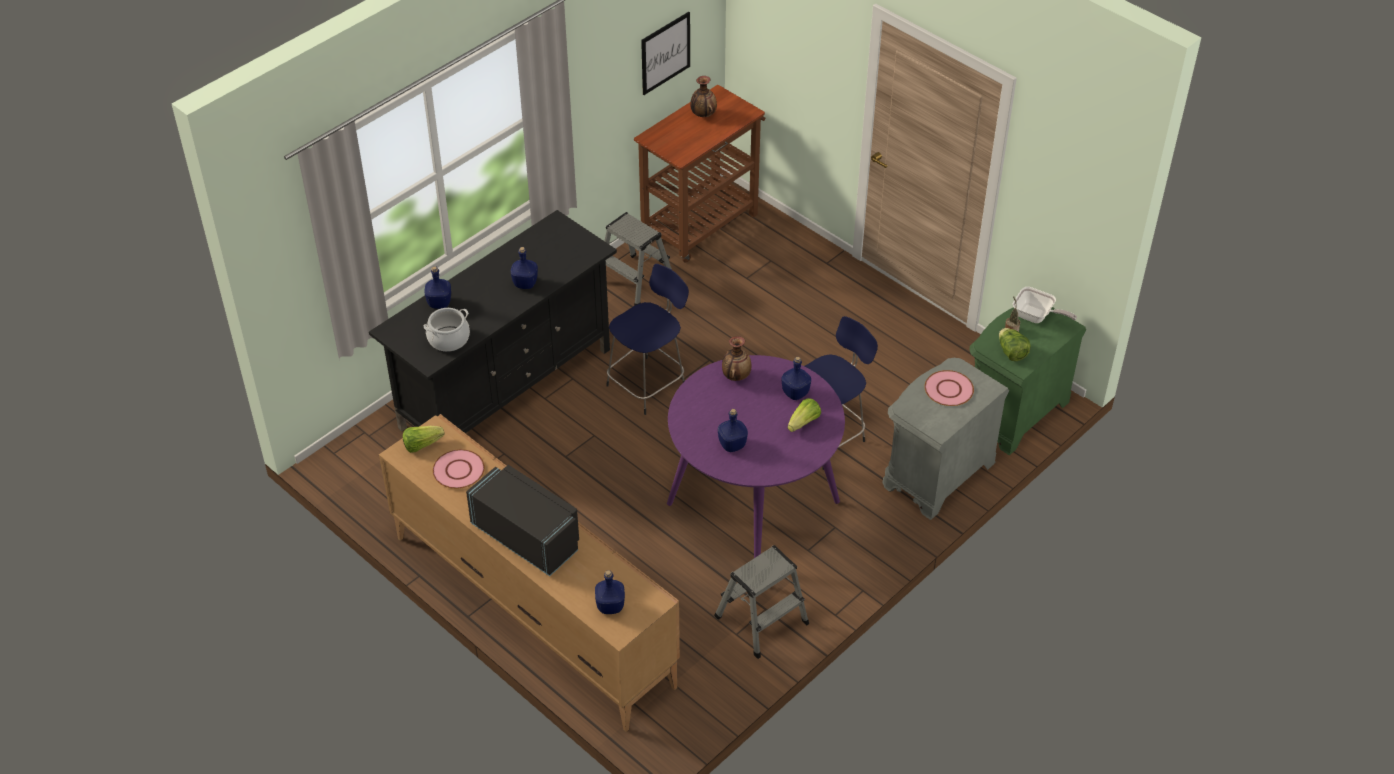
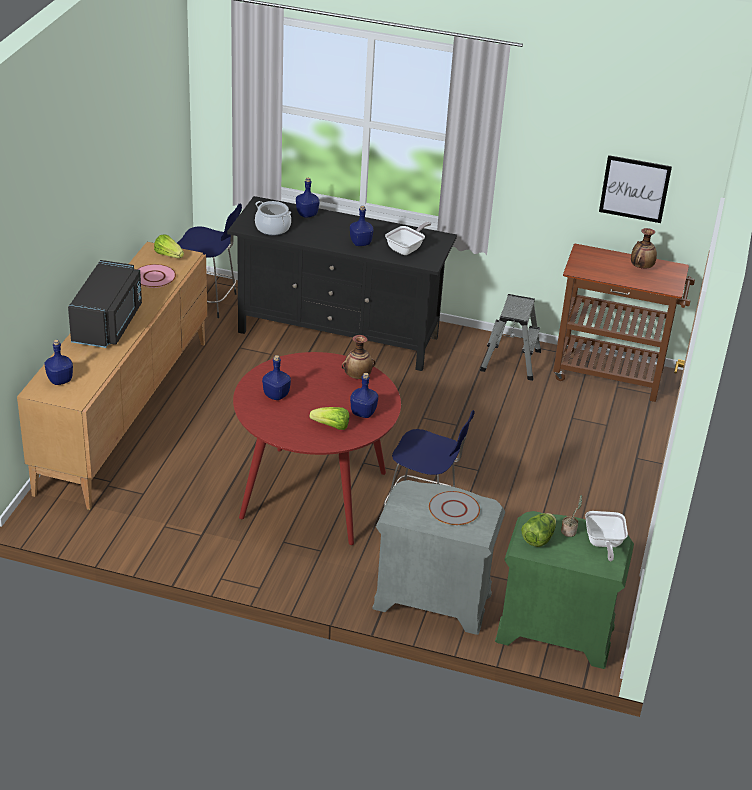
camera: 60 degrees right, 10 degrees down
blue stool [606,264,689,415] -> blue stool moved to [177,203,242,318]
purple dining table [667,355,845,558] -> red dining table [233,352,401,545]
grey step ladder [714,545,809,659] -> none
pink plate [925,370,974,406] -> grey plate [429,491,480,525]
none -> frying pan [385,222,432,255]

